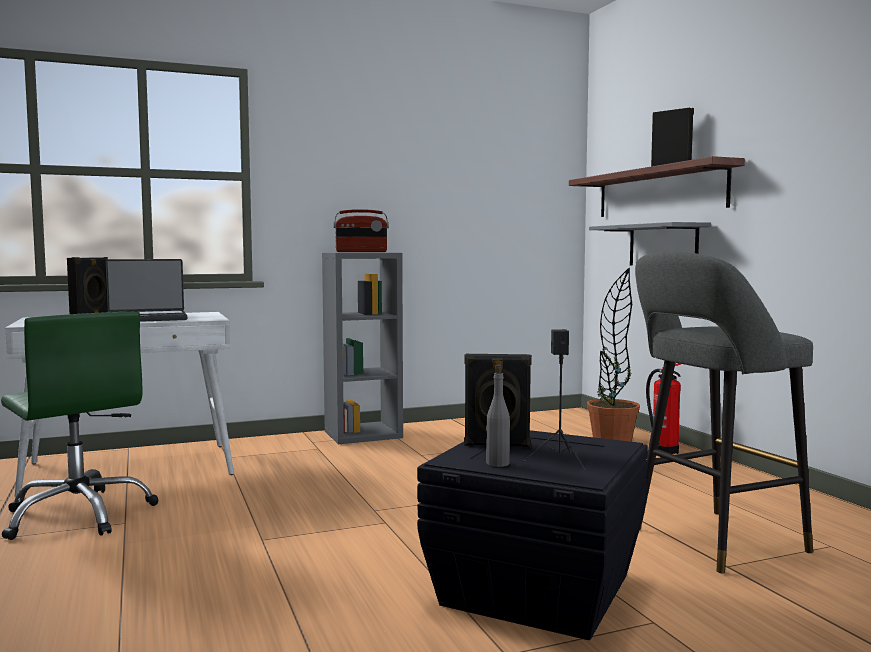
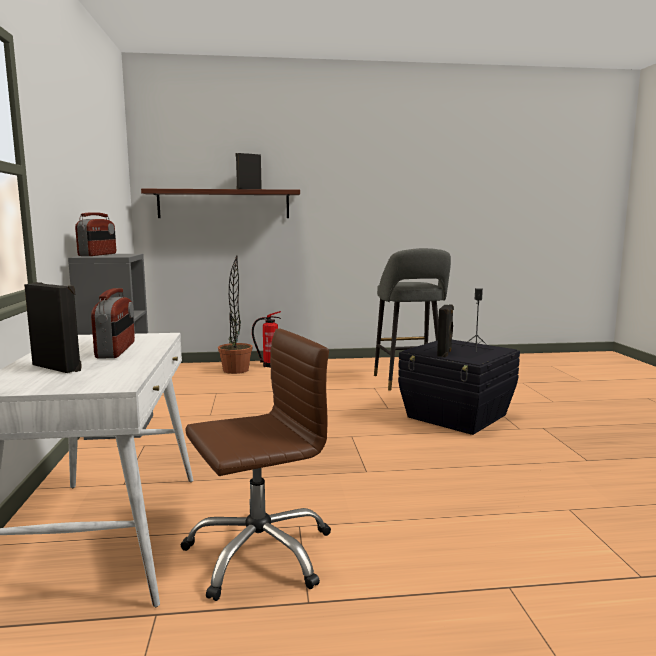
camera: 75 degrees left, 5 degrees up
green office chair [1,312,158,540] -> brown office chair [181,328,331,601]
laptop [106,259,187,322] -> radio [91,288,135,359]
grey bottle [486,365,510,467] -> none
grey shelf [589,222,711,266] -> none

